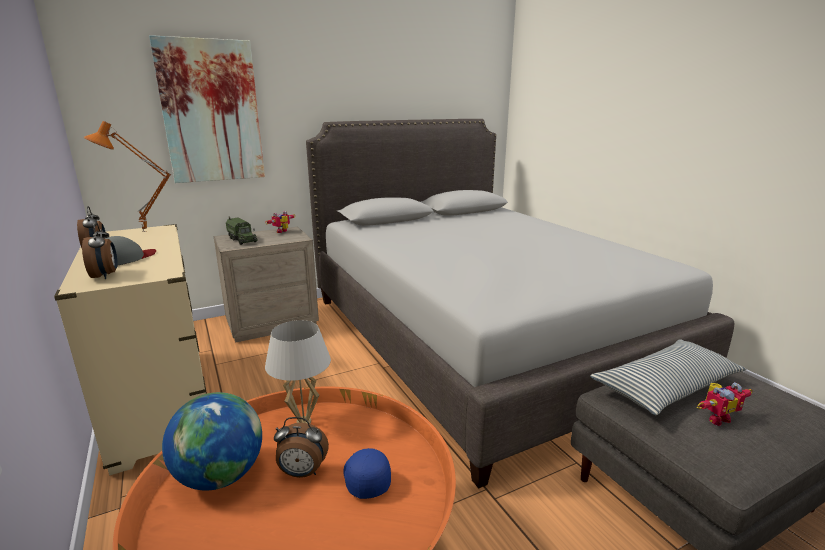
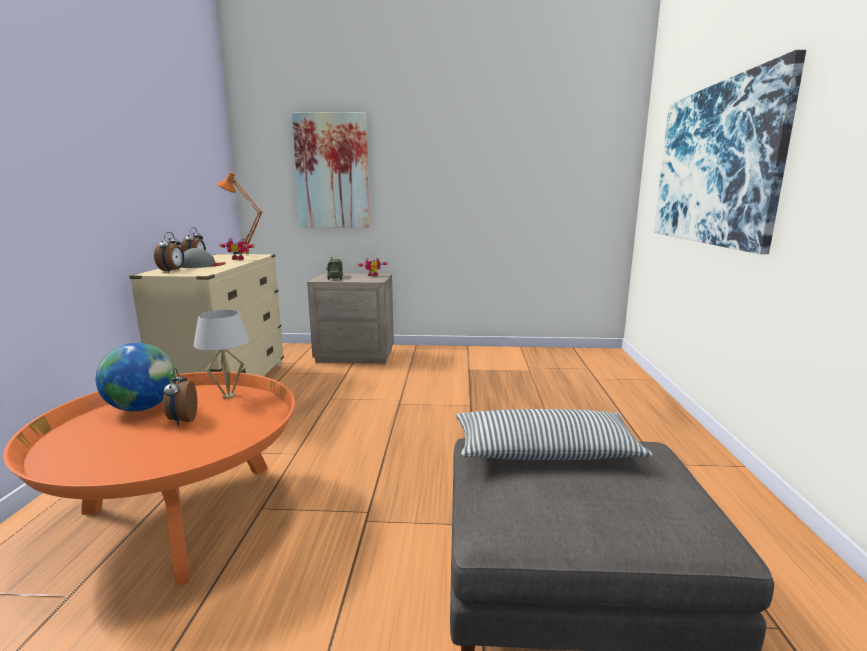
camera: 30 degrees right, 5 degrees down
alarm clock [274,417,329,478] -> alarm clock turned 45 degrees clockwise [163,368,197,426]
grey bed [306,119,735,489] -> none
blue cap [343,448,391,499] -> none
toy robot [697,382,753,426] -> toy robot moved to [219,238,255,260]
none -> picture [654,50,806,254]

